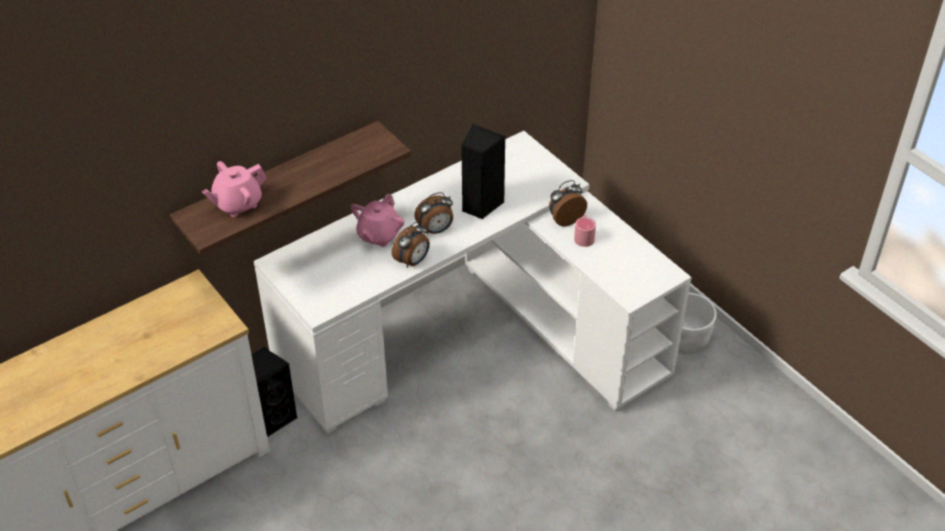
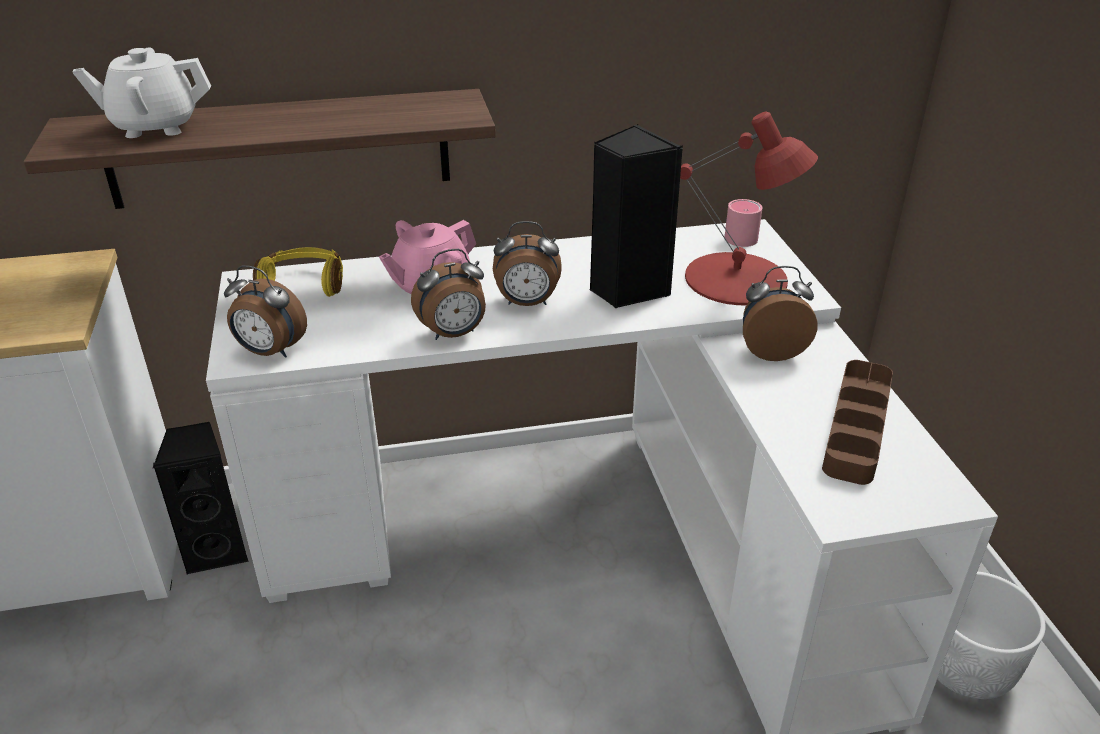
camera: 25 degrees right, 10 degrees down
pink teapot [202,161,267,217] -> white teapot [72,47,211,138]
pink mug [574,215,596,247] -> pink mug moved to [725,199,763,247]
none -> alarm clock [224,265,307,358]
none -> yellow headphones [253,247,343,297]
none -> red table lamp [680,112,818,305]
none -> brown tray [822,360,893,485]

